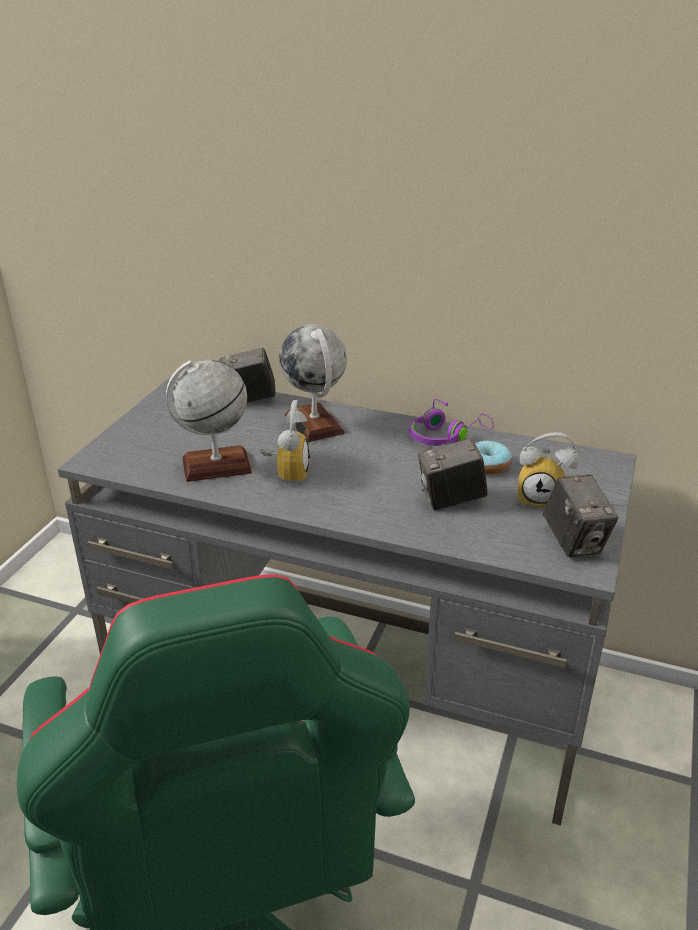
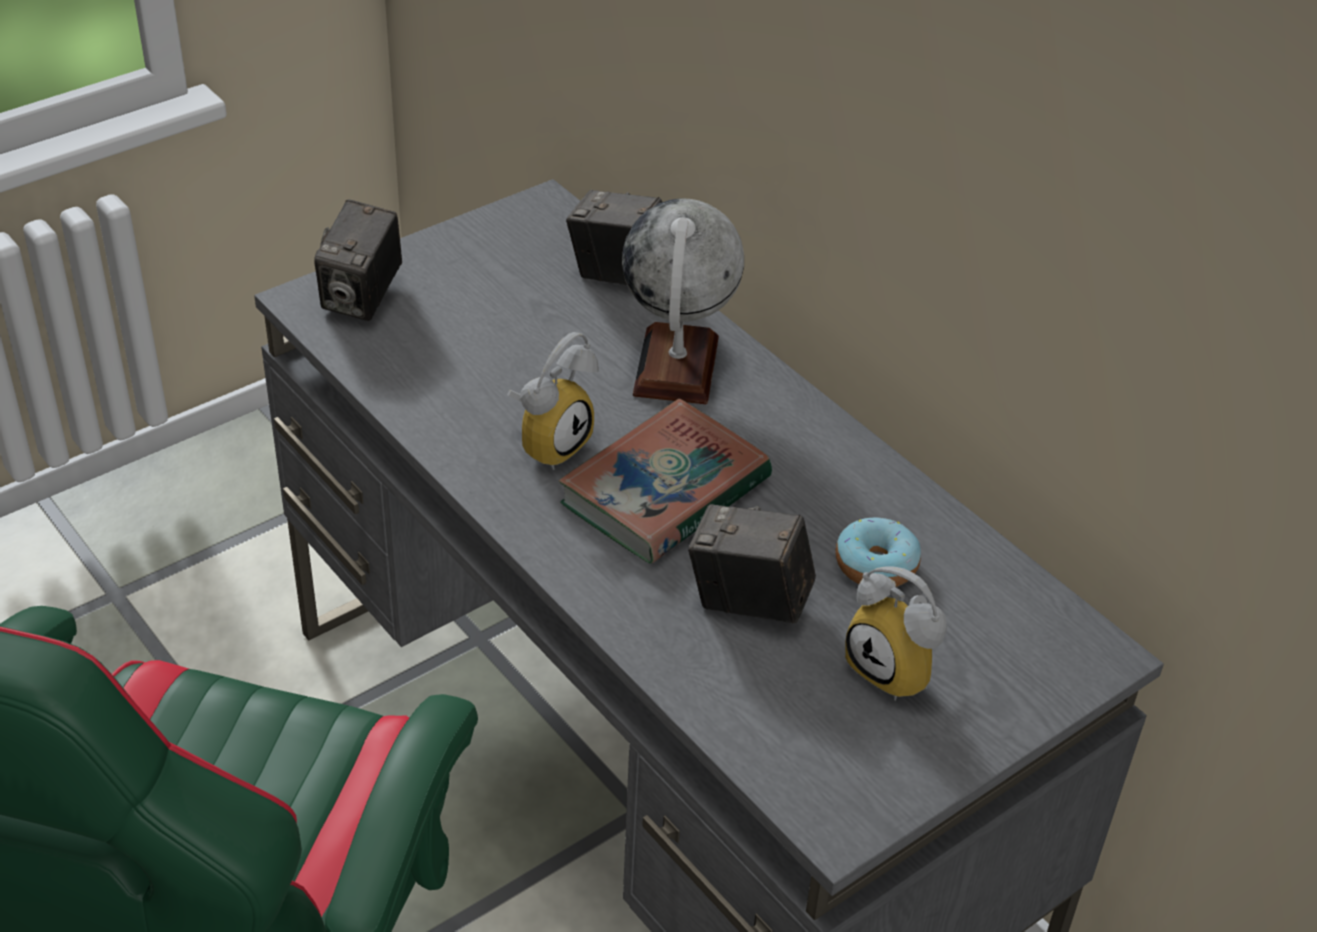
camera: 30 degrees right, 10 degrees up
globe [166,360,252,482] -> none
purple headphones [409,399,494,446] -> none
camera [543,475,619,557] -> camera moved to [314,199,402,321]
none -> book [558,399,772,564]

